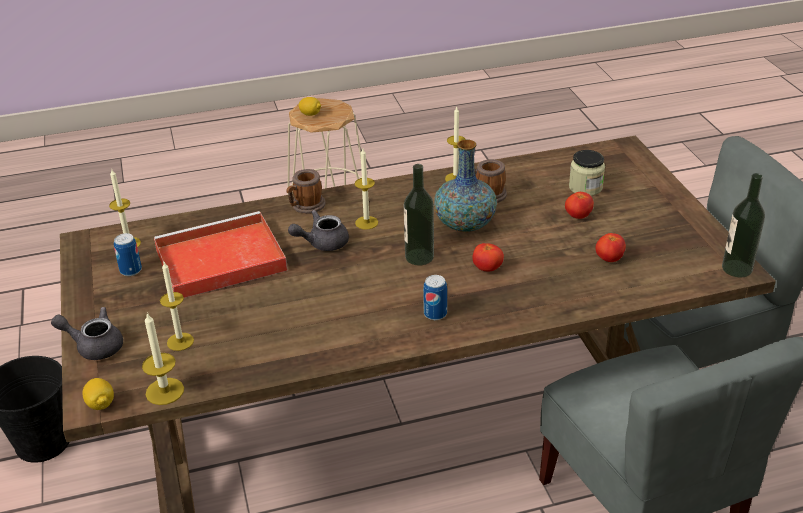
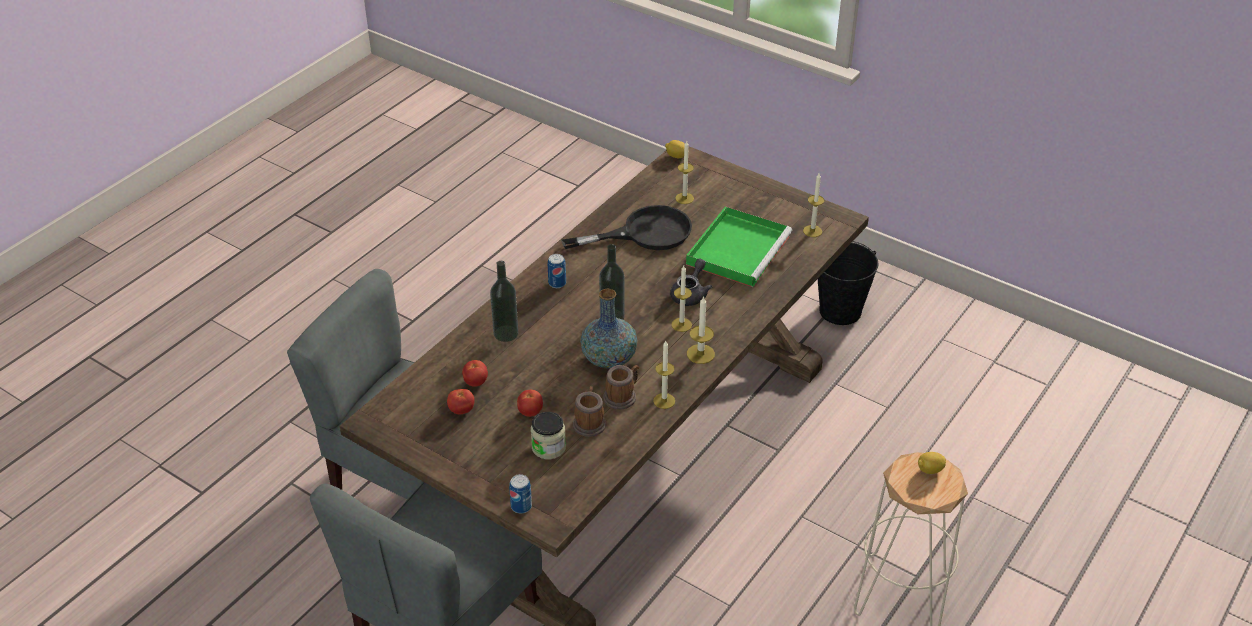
camera: 140 degrees right, 5 degrees up
grey teapot [51,307,123,360] -> none
can [114,233,142,276] -> can moved to [509,474,532,513]
candle [142,312,184,405] -> candle moved to [687,296,715,364]
red tray [154,211,288,298] -> green tray [686,206,792,287]
mug [286,169,326,214] -> mug moved to [573,386,606,437]
tomato [472,243,504,272] -> tomato moved to [447,389,475,415]
bottle [722,173,765,277] -> bottle moved to [490,261,518,342]
none -> black frying pan [561,205,692,250]

